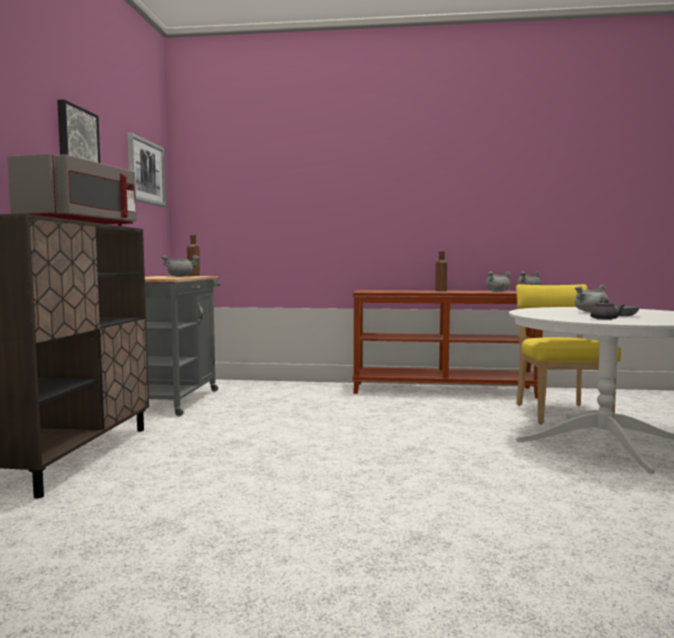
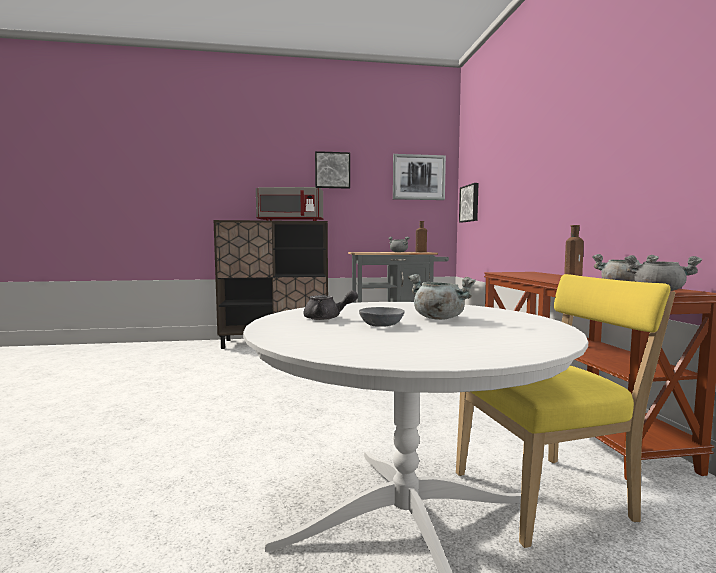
camera: 75 degrees right, 0 degrees up
none -> picture [459,183,478,222]

